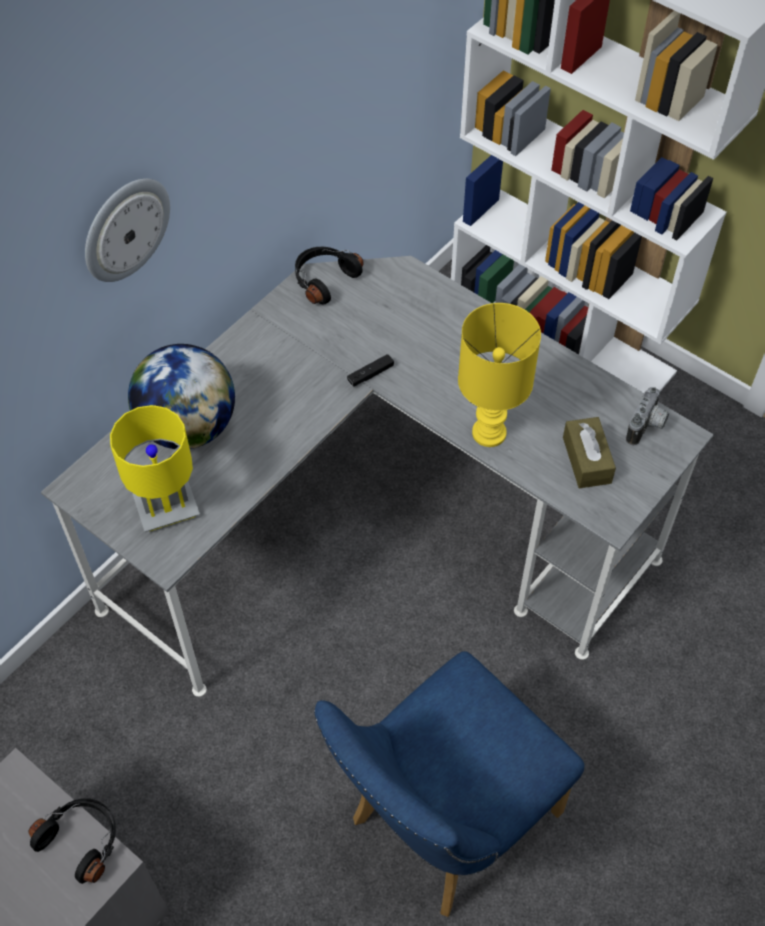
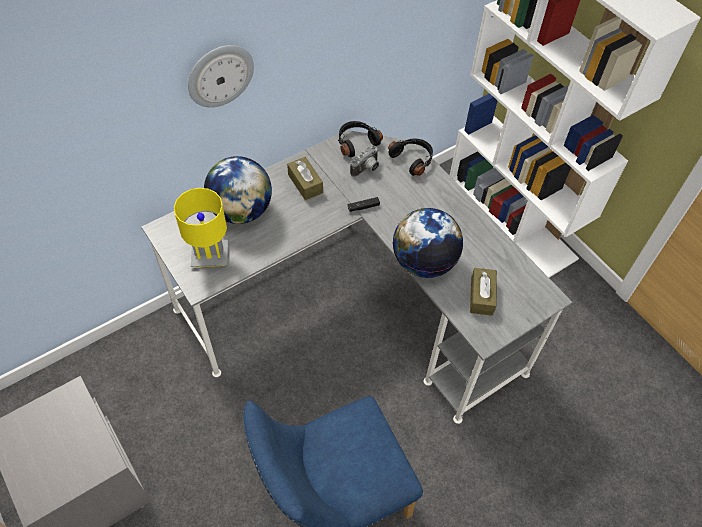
camera: 15 degrees right, 0 degrees up
black headphones [28,798,116,884] -> black headphones moved to [388,139,433,176]
yellow table lamp [458,303,541,447] -> globe [393,208,463,278]
camera [626,387,669,445] -> camera moved to [350,146,379,177]
none -> brown tissue box [287,157,323,200]

